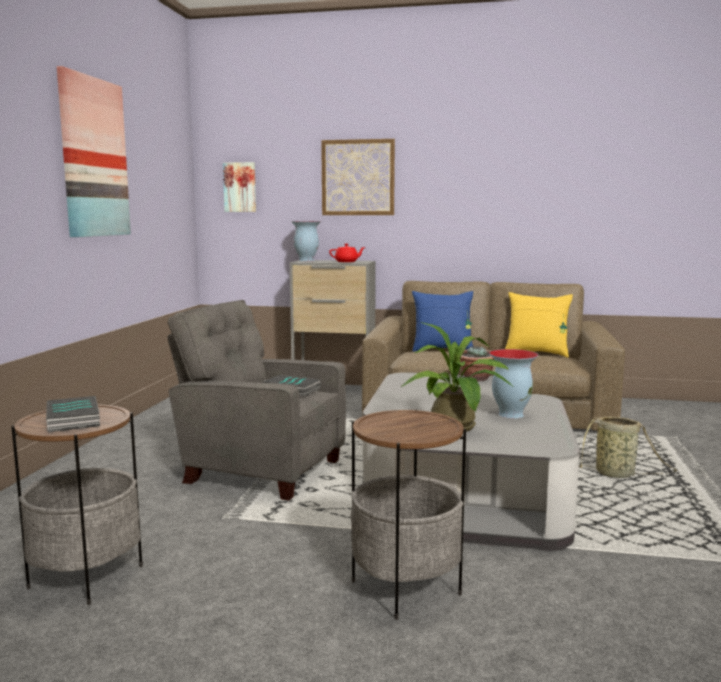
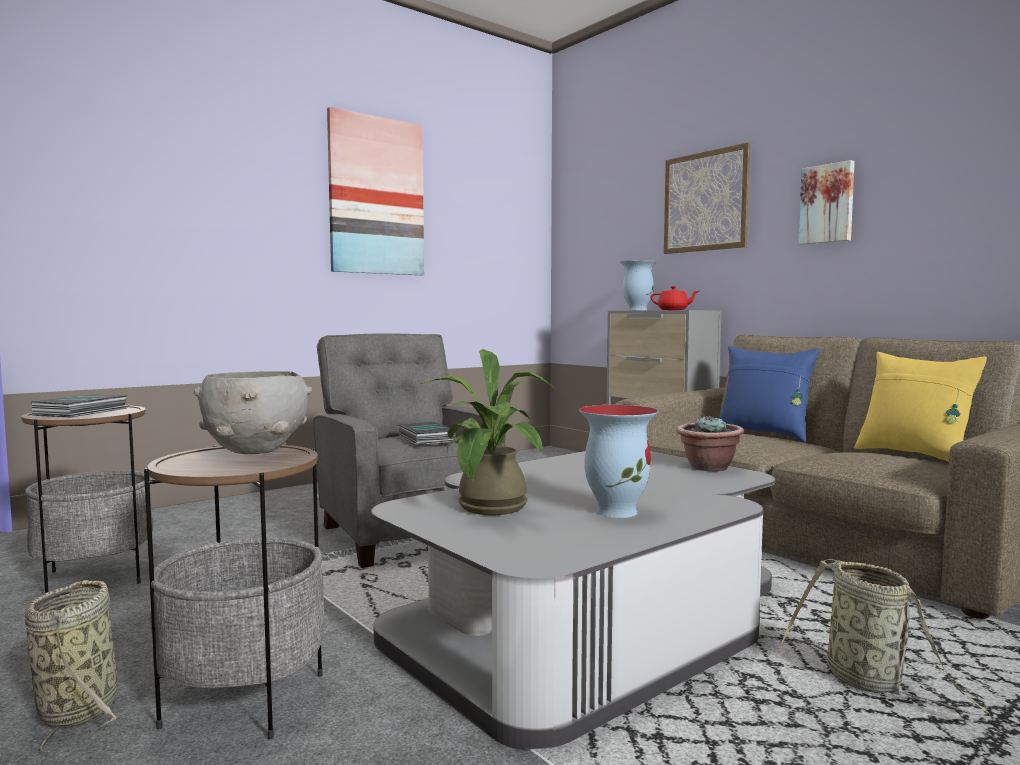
camera: 40 degrees right, 5 degrees down
picture [223,162,256,212] -> picture moved to [798,160,855,245]
none -> basket [25,580,120,753]
none -> grey bowl [194,371,313,454]

